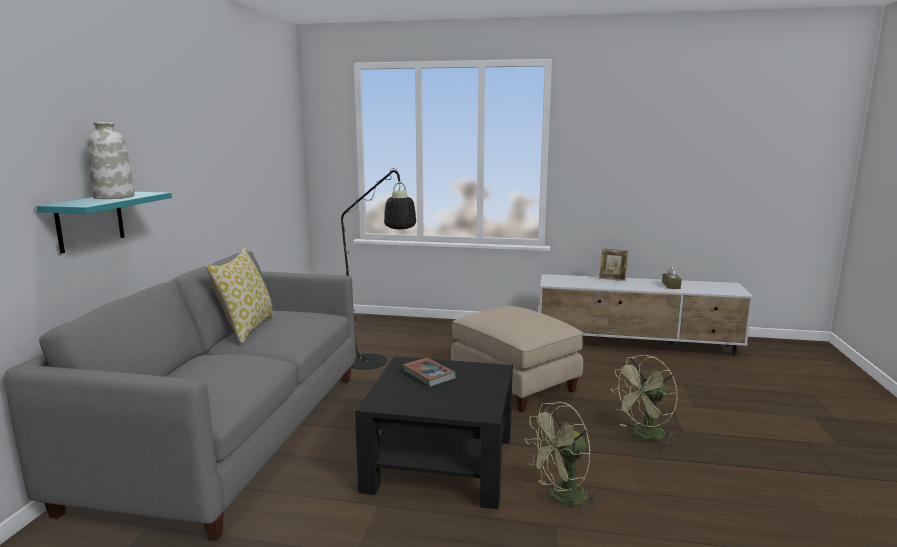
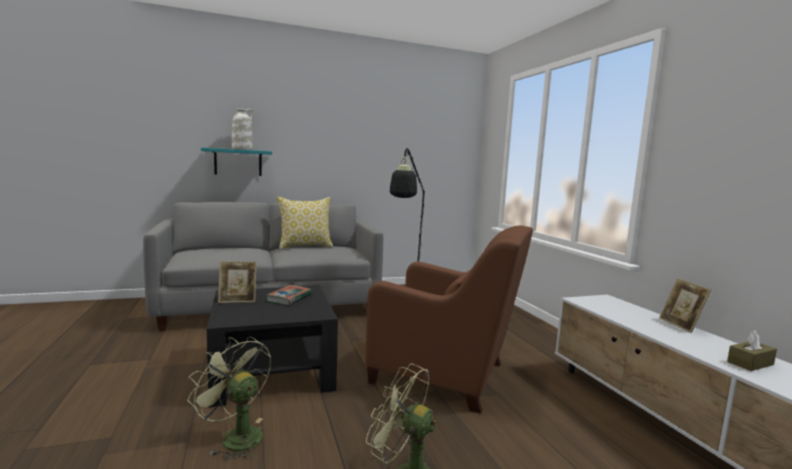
camera: 60 degrees right, 5 degrees down
beige ottoman [451,306,584,413] -> brown armchair [365,226,533,414]
none -> picture frame [218,261,257,303]

